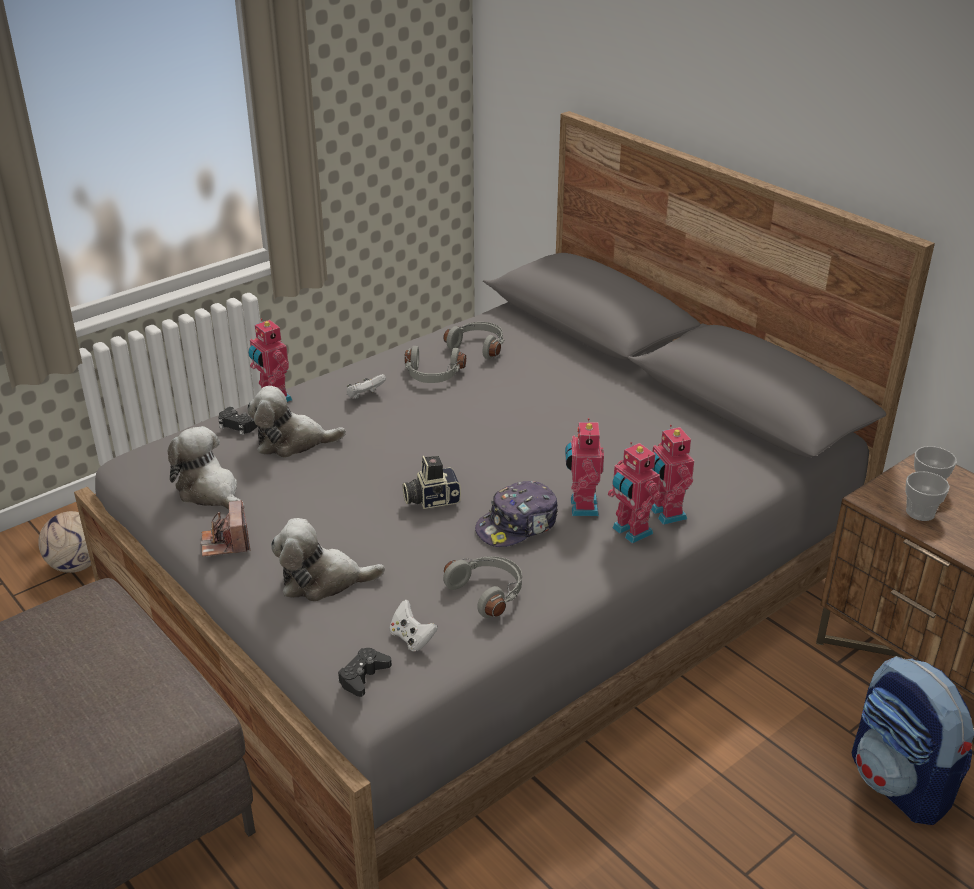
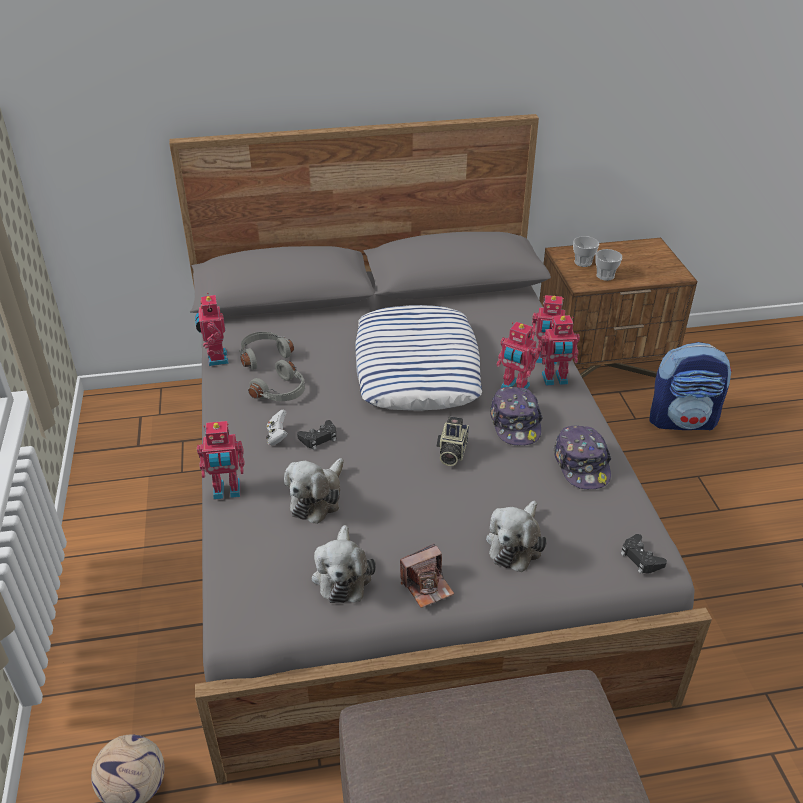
camera: 60 degrees left, 5 degrees up
plush toy [167,426,244,510] -> plush toy turned 75 degrees counterclockwise [312,525,376,603]
camera [201,500,250,557] -> camera turned 45 degrees counterclockwise [400,544,454,608]
black game controller [218,407,258,435] -> black game controller moved to [297,420,336,450]
white game controller [390,600,438,652] -> none
grey headphones [443,556,522,618] -> cap [554,425,612,489]
none -> toy robot [195,293,229,366]
none -> pillow [355,305,482,411]

